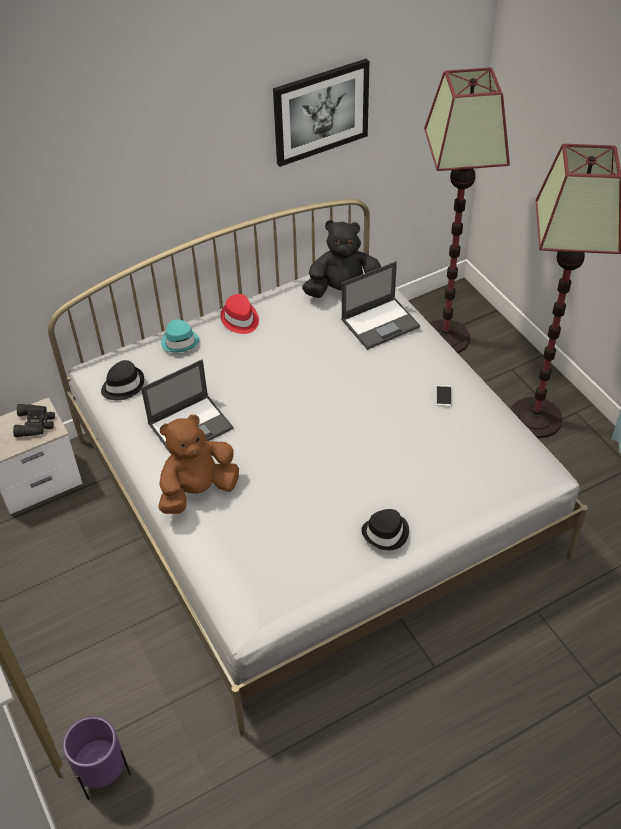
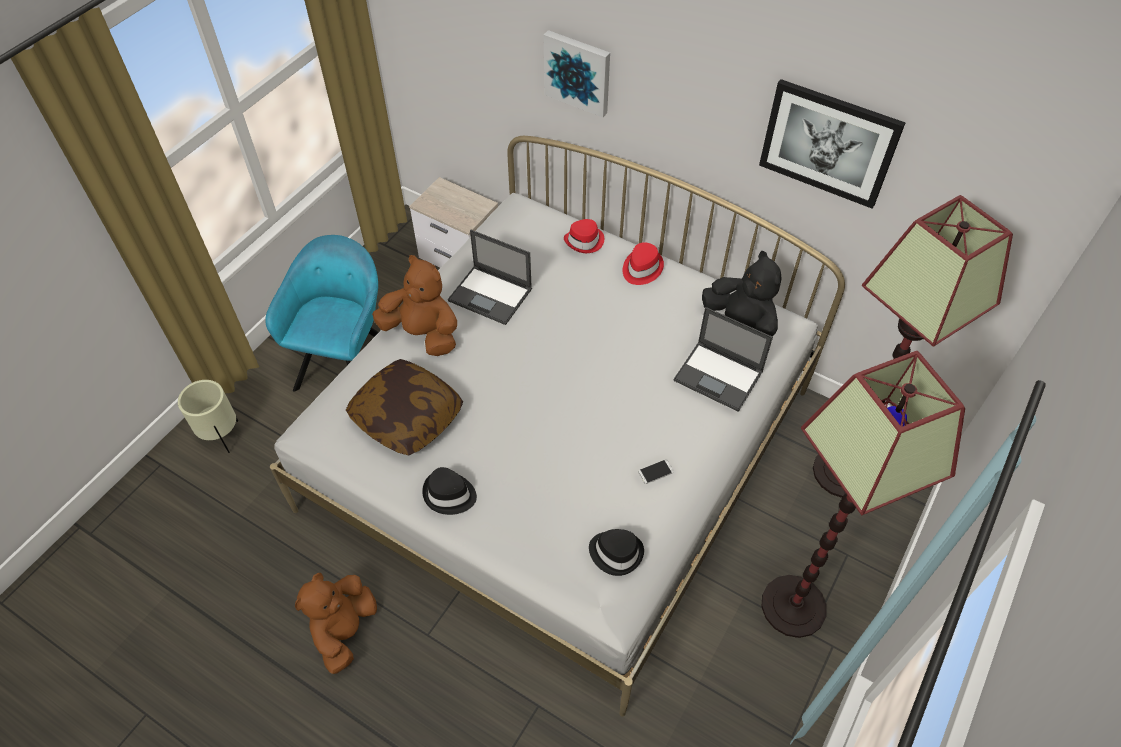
camera: 60 degrees right, 5 degrees up
black binoculars [13,404,55,437] -> none
purple planter [63,716,131,800] -> beige planter [178,380,238,453]
black hat [101,360,144,400] -> black hat moved to [589,529,644,576]
turquoise hat [161,319,199,352] -> red hat [564,219,604,253]
none -> turquoise armchair [265,235,379,392]
none -> brown plush toy [295,573,377,674]
none -> pillow [346,359,463,455]
none -> picture [543,30,610,118]

